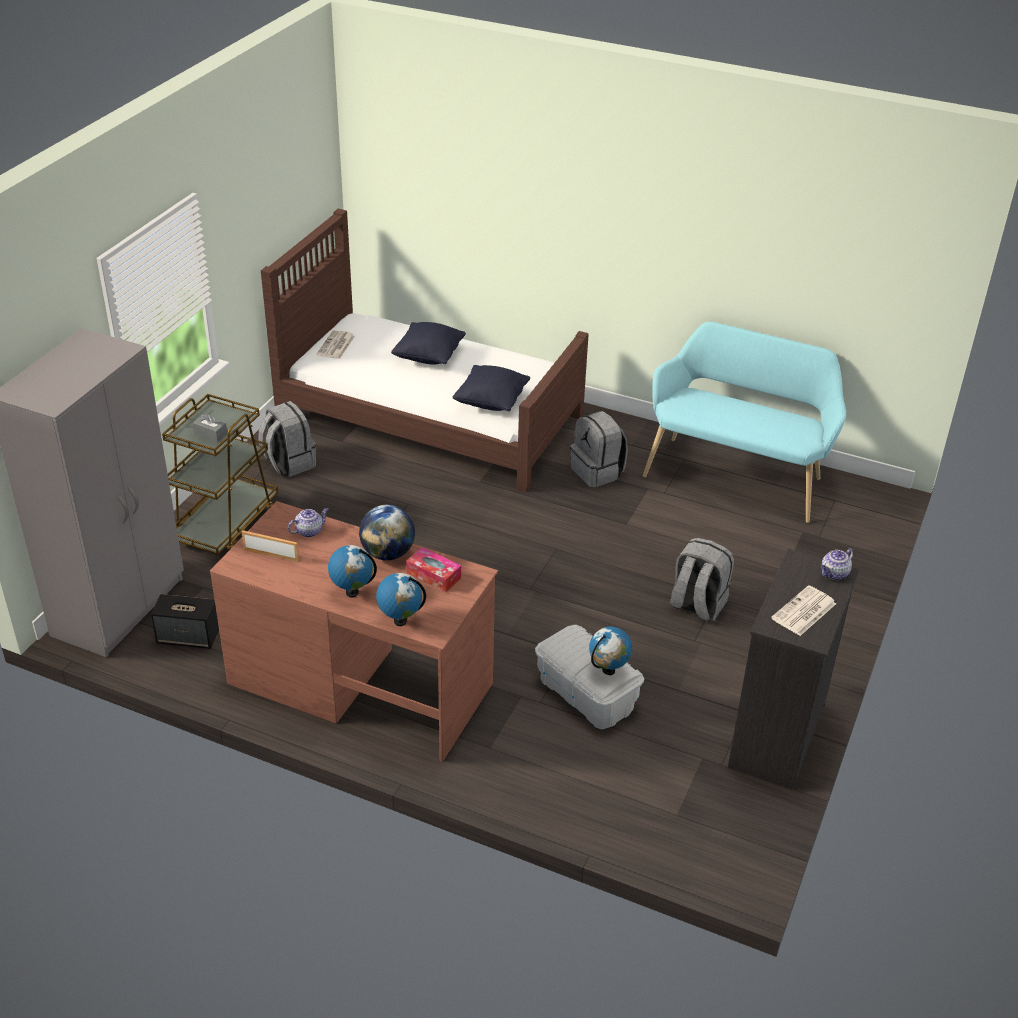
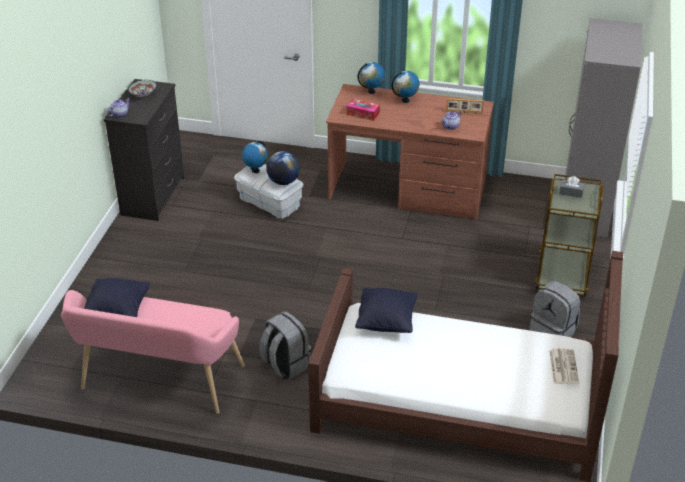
camera: 170 degrees right, 0 degrees up
speaker [151,594,219,649] -> none
globe [359,505,415,560] -> globe moved to [266,151,300,185]
black pillow [391,322,466,364] -> black pillow moved to [84,278,150,317]
turquoise bench [643,322,846,523] -> pink bench [61,290,245,414]
grey backpack [670,538,734,622] -> none
newspaper [771,585,836,636] -> bowl [128,80,157,97]

